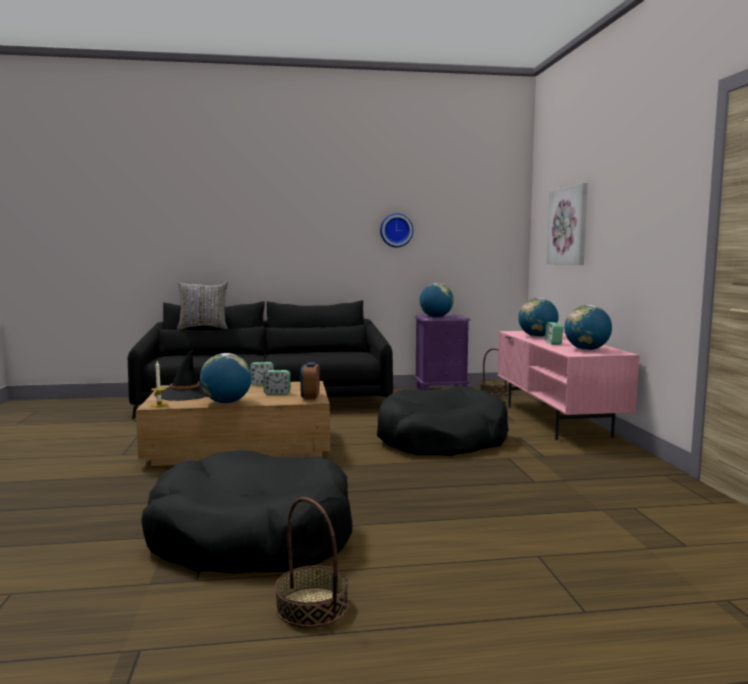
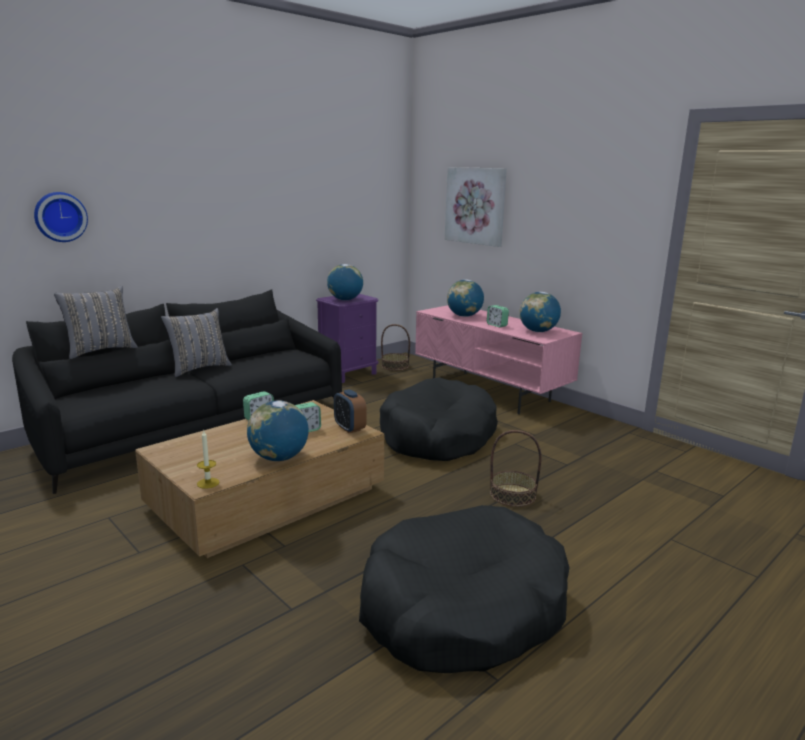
camera: 35 degrees left, 10 degrees up
black hat [154,350,208,401] -> none
basket [275,497,348,628] -> basket moved to [490,430,542,507]
wall clock [380,213,413,248] -> wall clock moved to [34,192,88,242]
none -> grey pillow [161,308,232,377]

